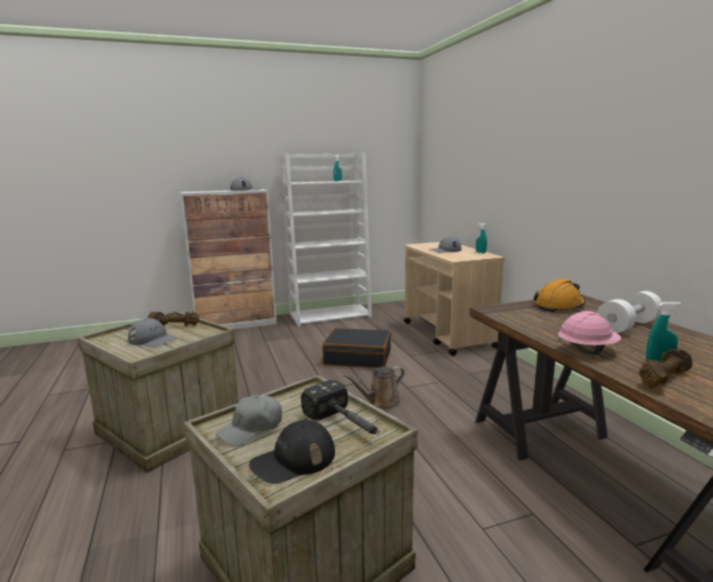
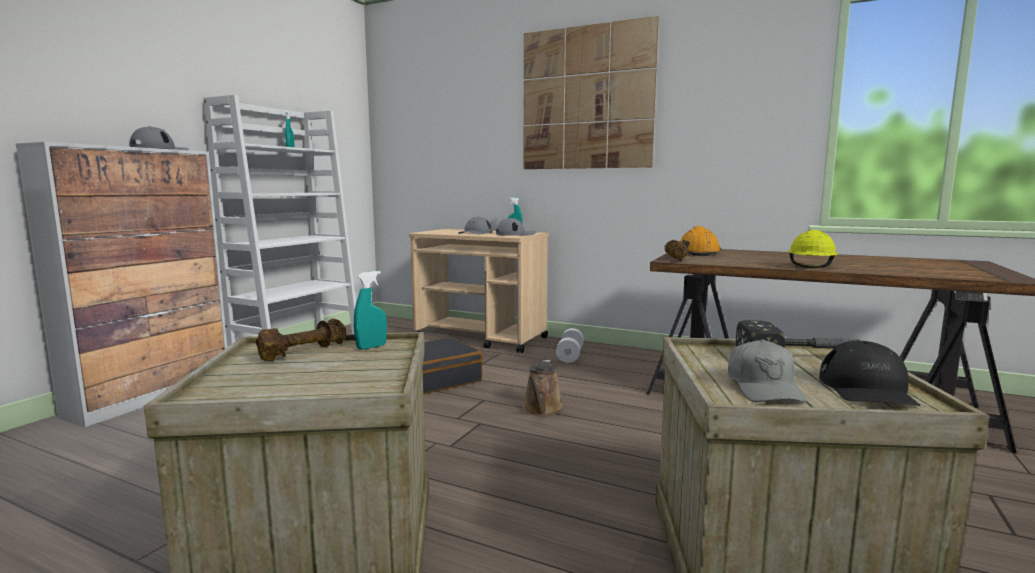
camera: 45 degrees left, 5 degrees down
grey cap [128,318,177,347] -> grey cap moved to [496,218,536,236]
pink hard hat [558,311,621,355] -> yellow hard hat [787,230,838,268]
white dumbbell [597,291,662,333] -> white dumbbell moved to [556,328,584,363]
brown dumbbell [639,349,693,388] -> brown dumbbell moved to [664,240,689,261]
turquoise spray bottle [646,302,681,362] -> turquoise spray bottle moved to [354,271,387,350]
none -> picture [524,16,659,169]

